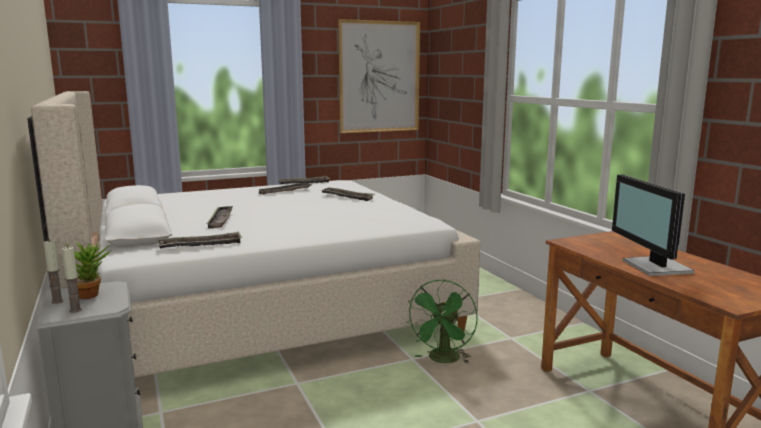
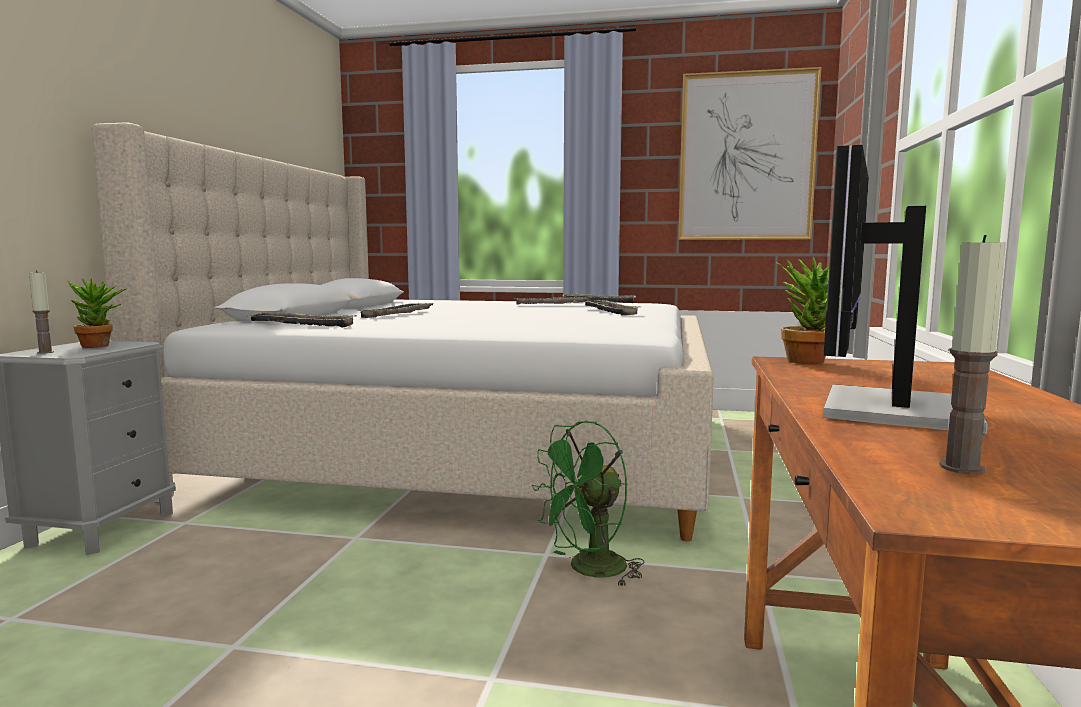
camera: 35 degrees right, 5 degrees down
candle [44,240,64,304] -> candle moved to [940,235,1006,475]
none -> potted plant [777,257,863,364]

